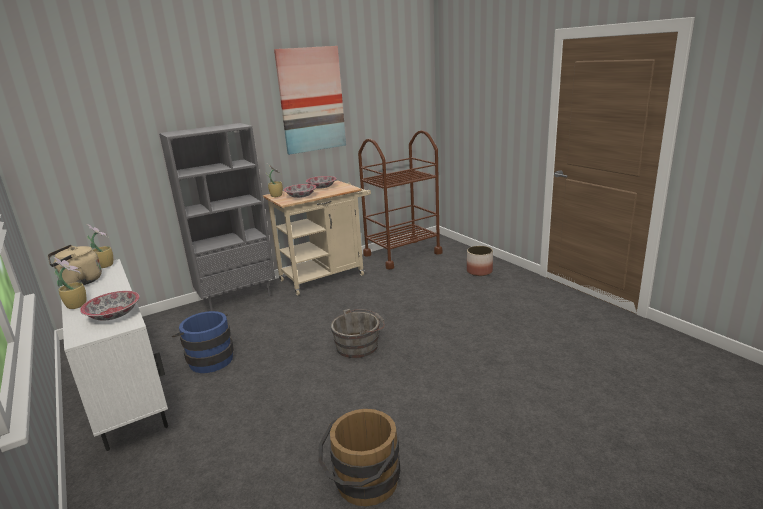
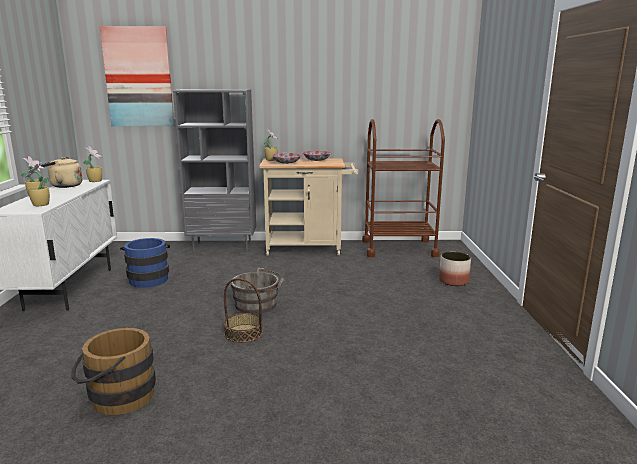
camera: 30 degrees right, 5 degrees down
bowl [80,291,140,321] -> potted plant [24,162,50,206]
picture [274,46,346,155] -> picture moved to [100,26,174,126]
none -> basket [224,278,263,343]

